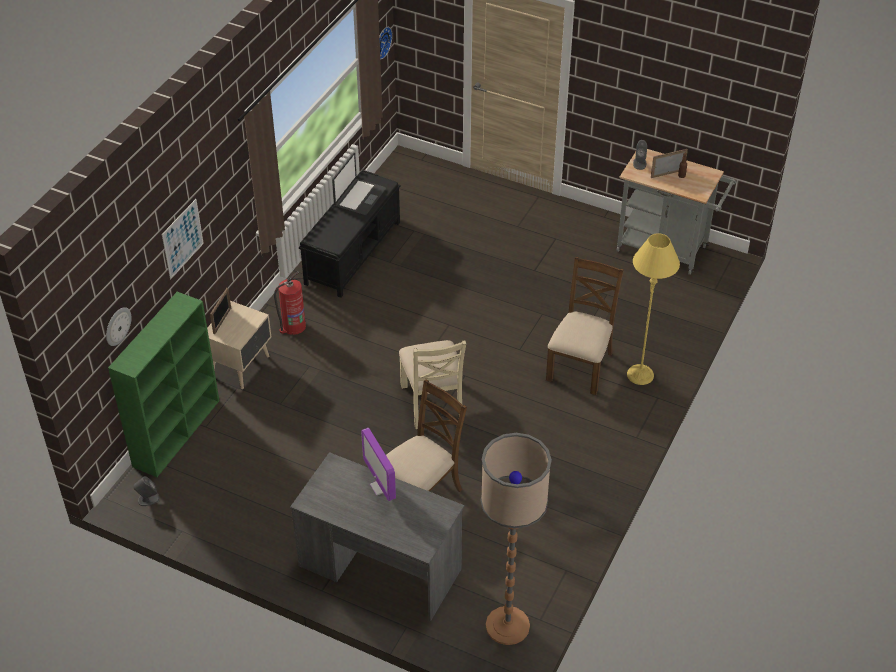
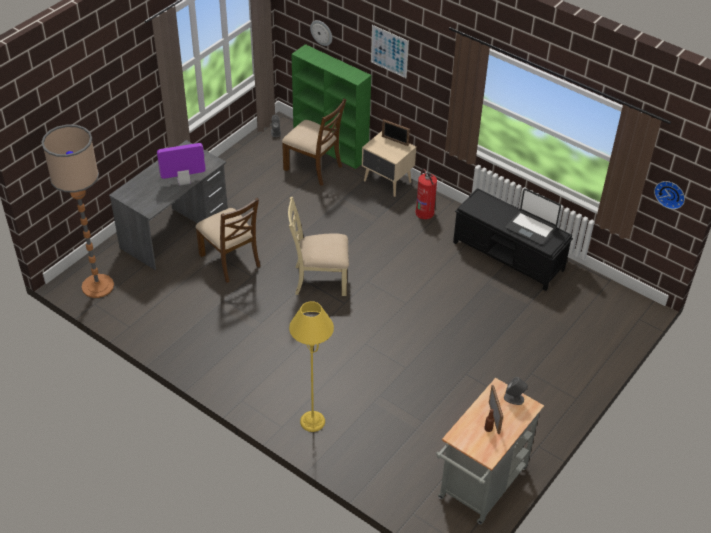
camera: 100 degrees right, 0 degrees up
brown chair [546,257,624,395] -> brown chair moved to [282,98,346,186]

